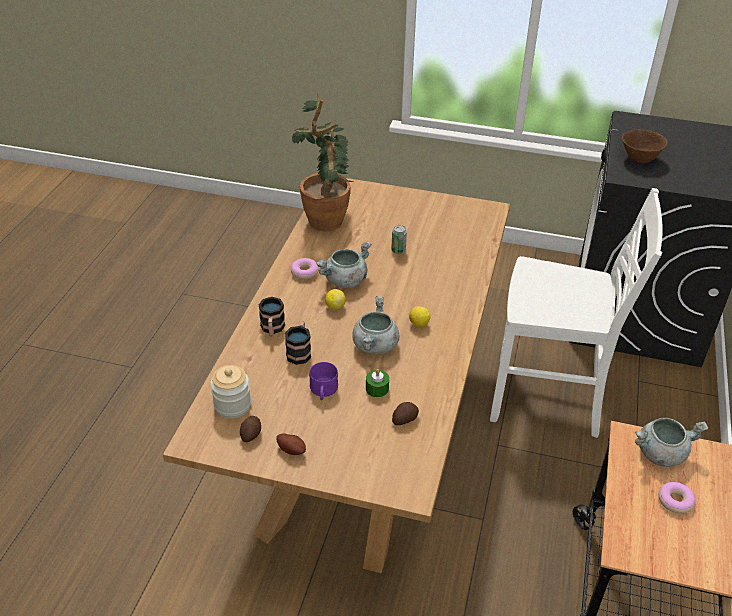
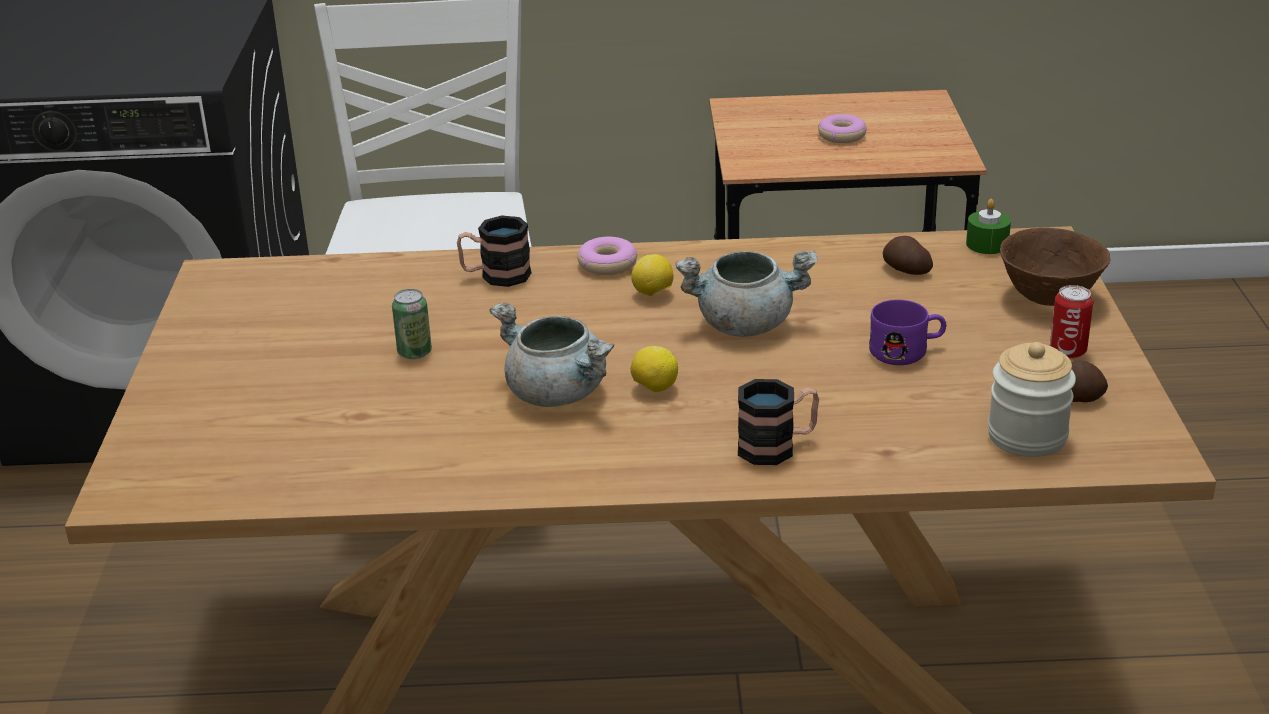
camera: 105 degrees left, 10 degrees down
potato [276,433,306,455] -> can [1050,285,1093,359]
mug [285,321,311,365] -> mug moved to [457,215,531,287]
donut [291,258,319,279] -> donut moved to [577,237,637,275]
potted plant [292,93,354,231] -> none
green candle [366,369,389,397] -> green candle moved to [966,199,1011,254]
brown bowl [622,129,668,163] -> brown bowl moved to [1000,228,1110,306]
grey cooking pot [635,418,708,467] -> none

